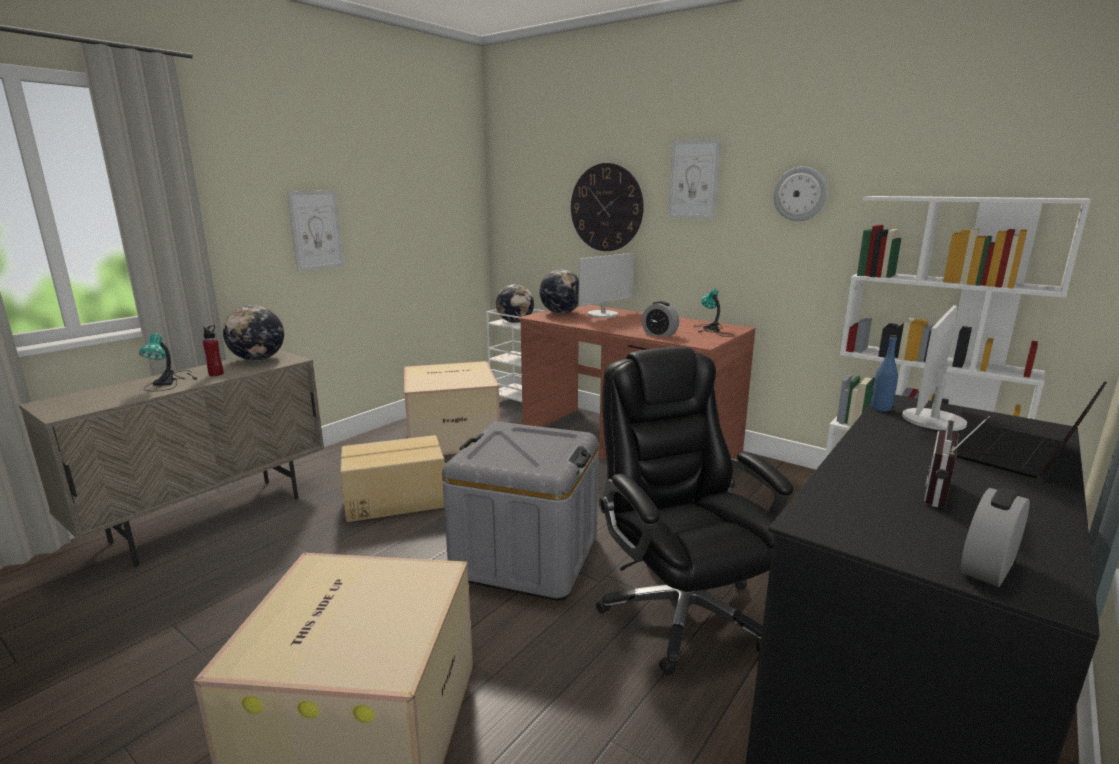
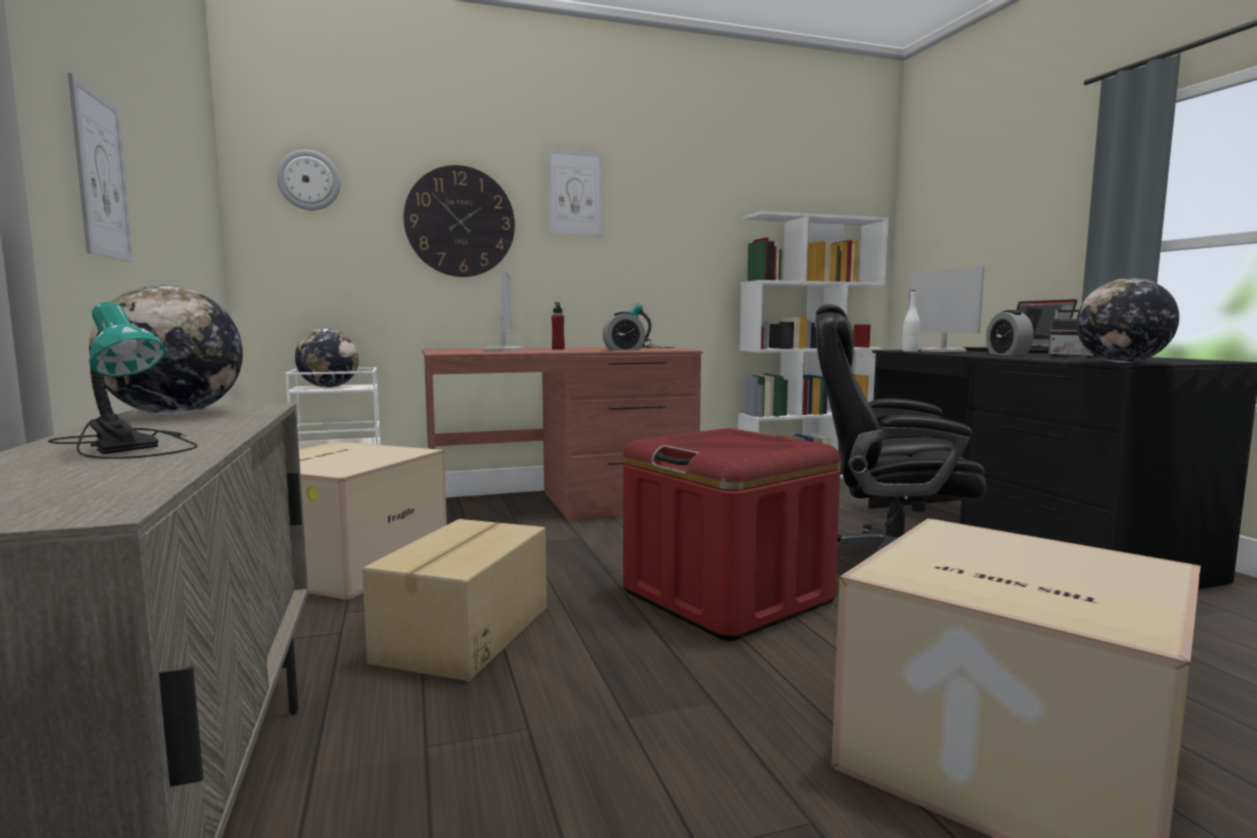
camera: 55 degrees left, 10 degrees down
red bottle [203,325,224,376] -> red bottle moved to [552,302,565,350]
grey storage box [442,422,599,601] -> red storage box [623,428,841,641]
globe [540,269,579,314] -> globe moved to [1076,278,1179,363]
wall clock [774,166,828,221] -> wall clock moved to [277,150,340,210]
blue bottle [871,335,898,411] -> white bottle [902,290,920,352]
alarm clock [961,487,1030,587] -> alarm clock moved to [986,310,1034,356]

